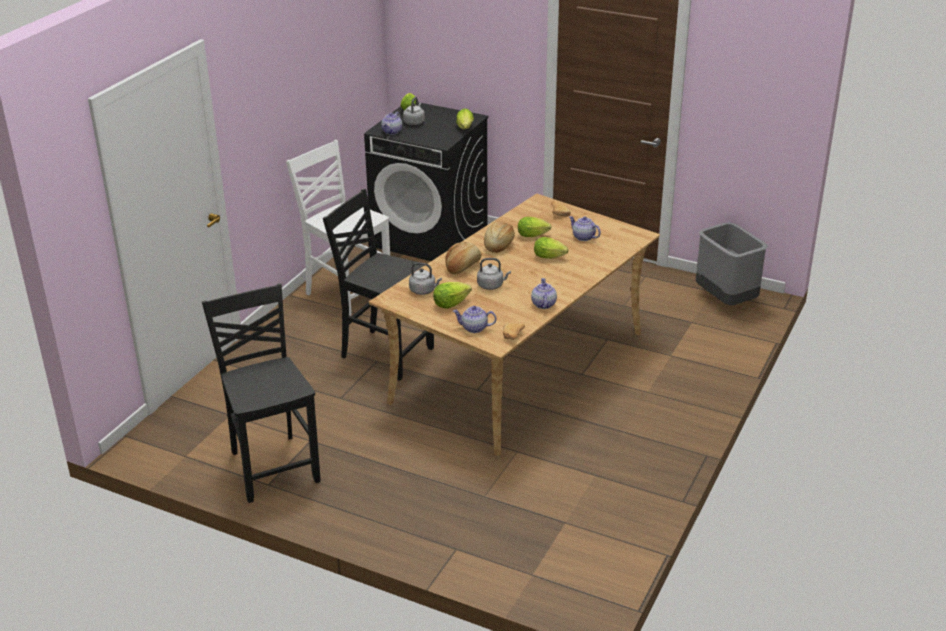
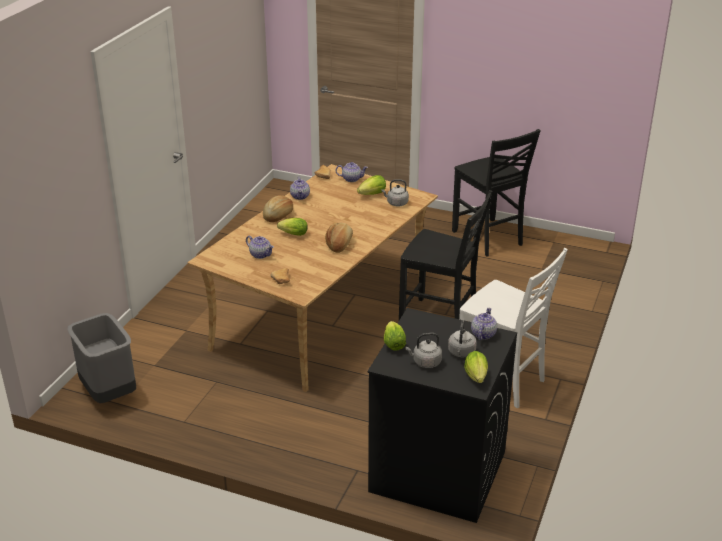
camera: 175 degrees right, 0 degrees up
bread [445,242,482,274] -> bread moved to [263,195,293,222]
grey kettle [477,258,511,290] -> grey kettle moved to [405,333,442,368]
lettuce [518,217,551,237] -> none

